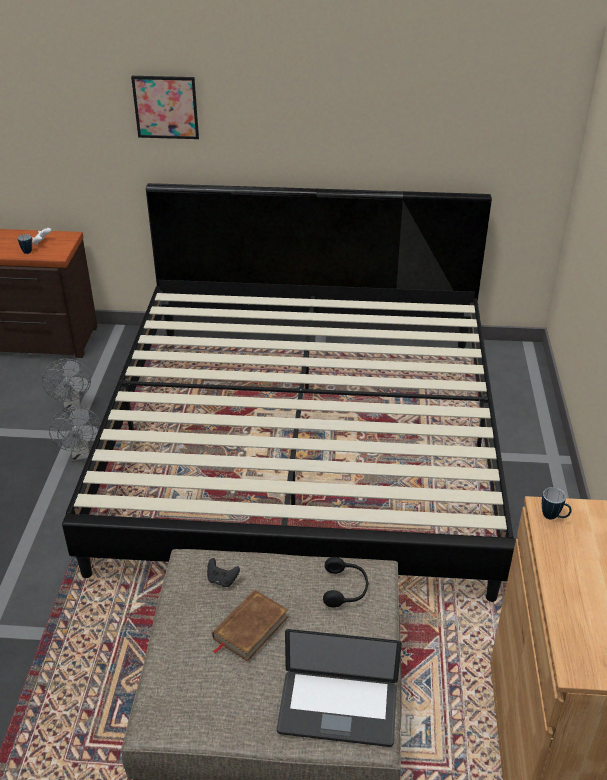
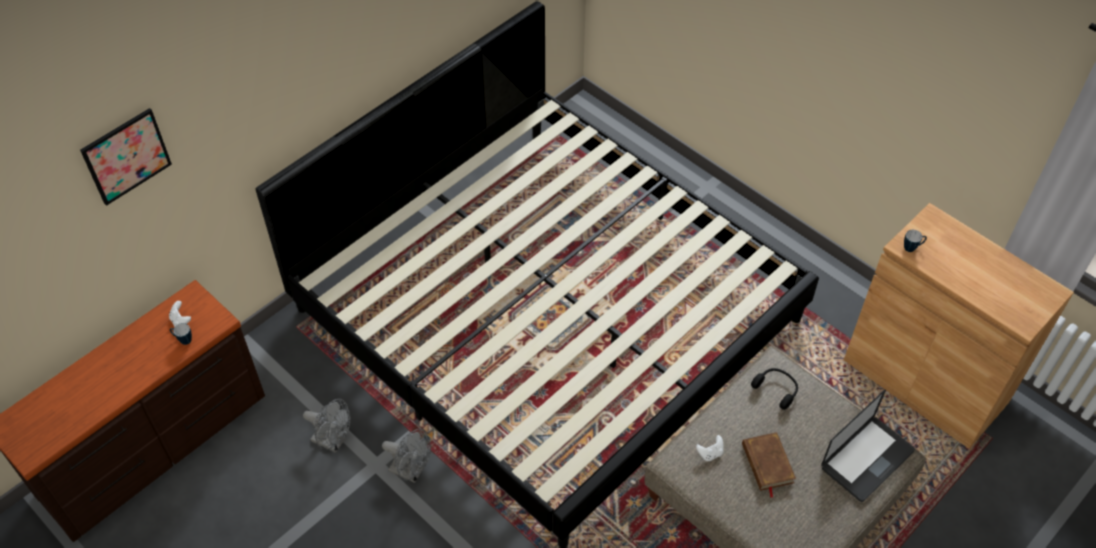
camera: 50 degrees left, 15 degrees up
picture [131,76,199,139] -> picture moved to [80,108,172,206]
black game controller [207,558,240,587] -> white game controller [696,435,724,461]

